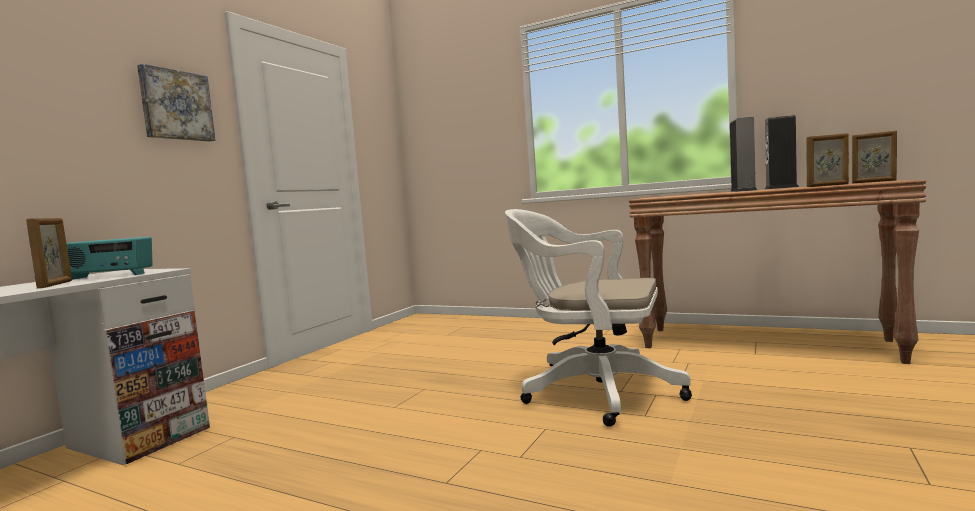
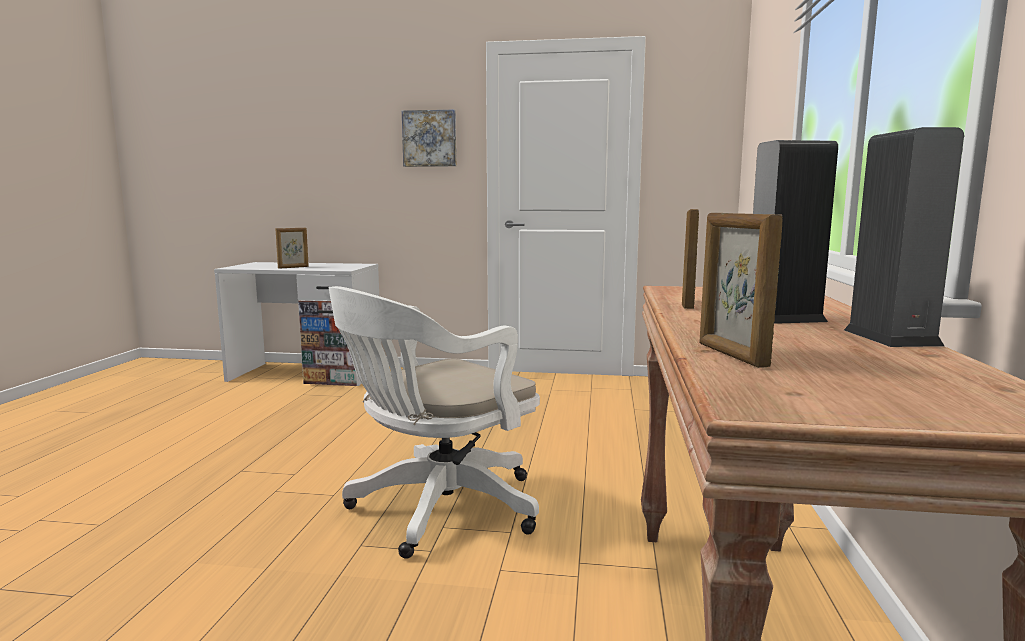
camera: 70 degrees right, 5 degrees up
radio [67,237,153,280] -> none
white office chair [505,209,692,427] -> white office chair turned 135 degrees counterclockwise [329,286,540,559]
picture frame [852,130,897,183] -> picture frame moved to [682,209,699,309]

